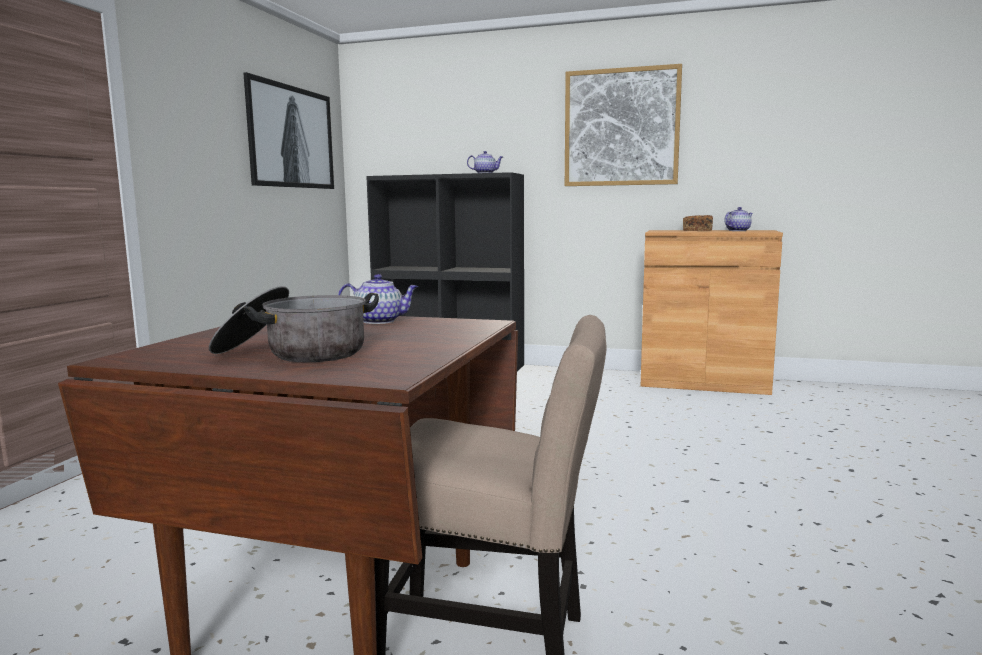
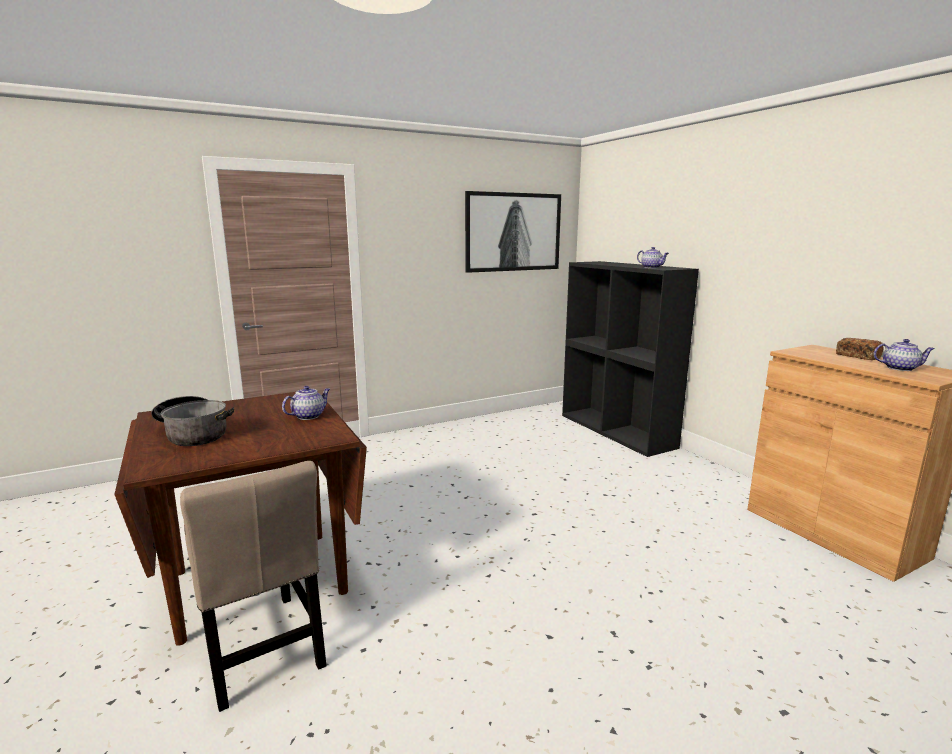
camera: 45 degrees right, 5 degrees up
teapot [338,274,418,324] -> teapot turned 90 degrees counterclockwise [282,386,330,420]
picture [565,64,682,186] -> none

